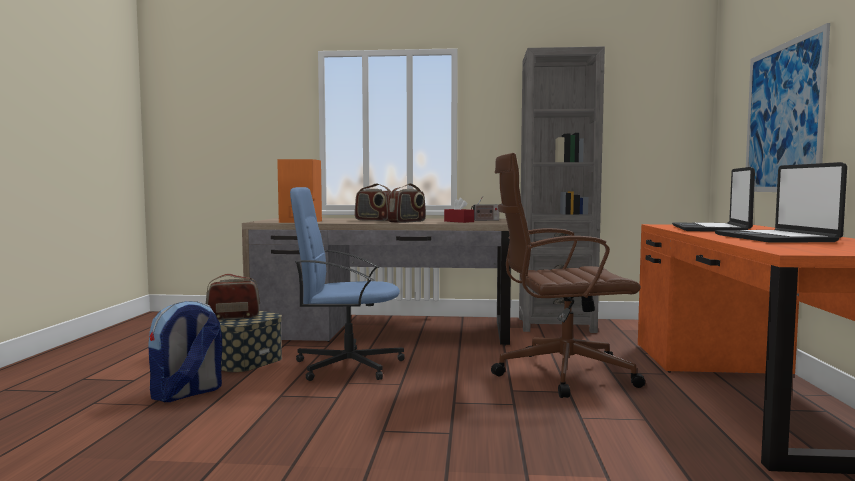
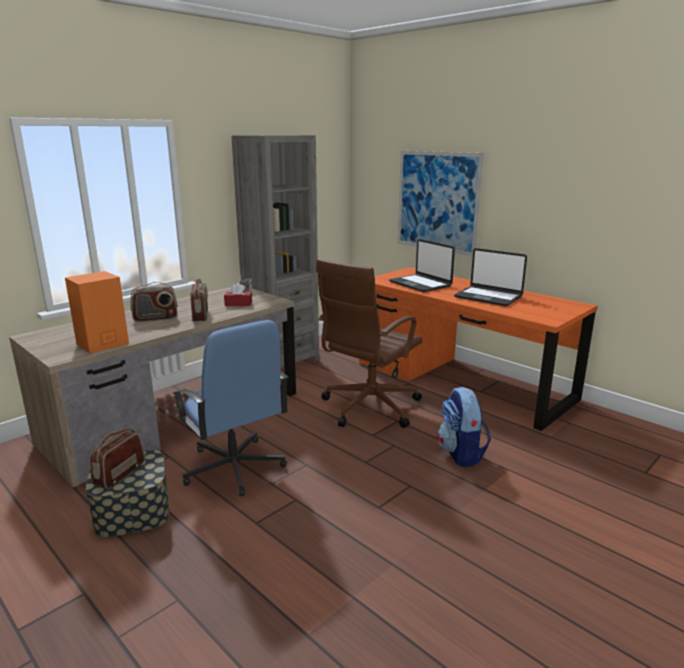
camera: 50 degrees left, 15 degrees up
backpack [148,301,222,402] -> backpack moved to [438,387,491,467]
blue office chair [290,187,405,381] -> blue office chair turned 75 degrees counterclockwise [172,320,289,497]

